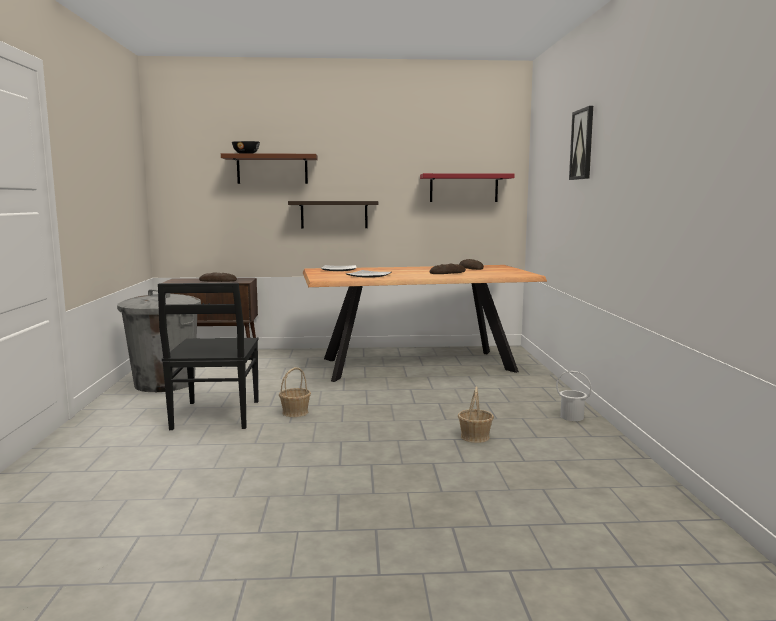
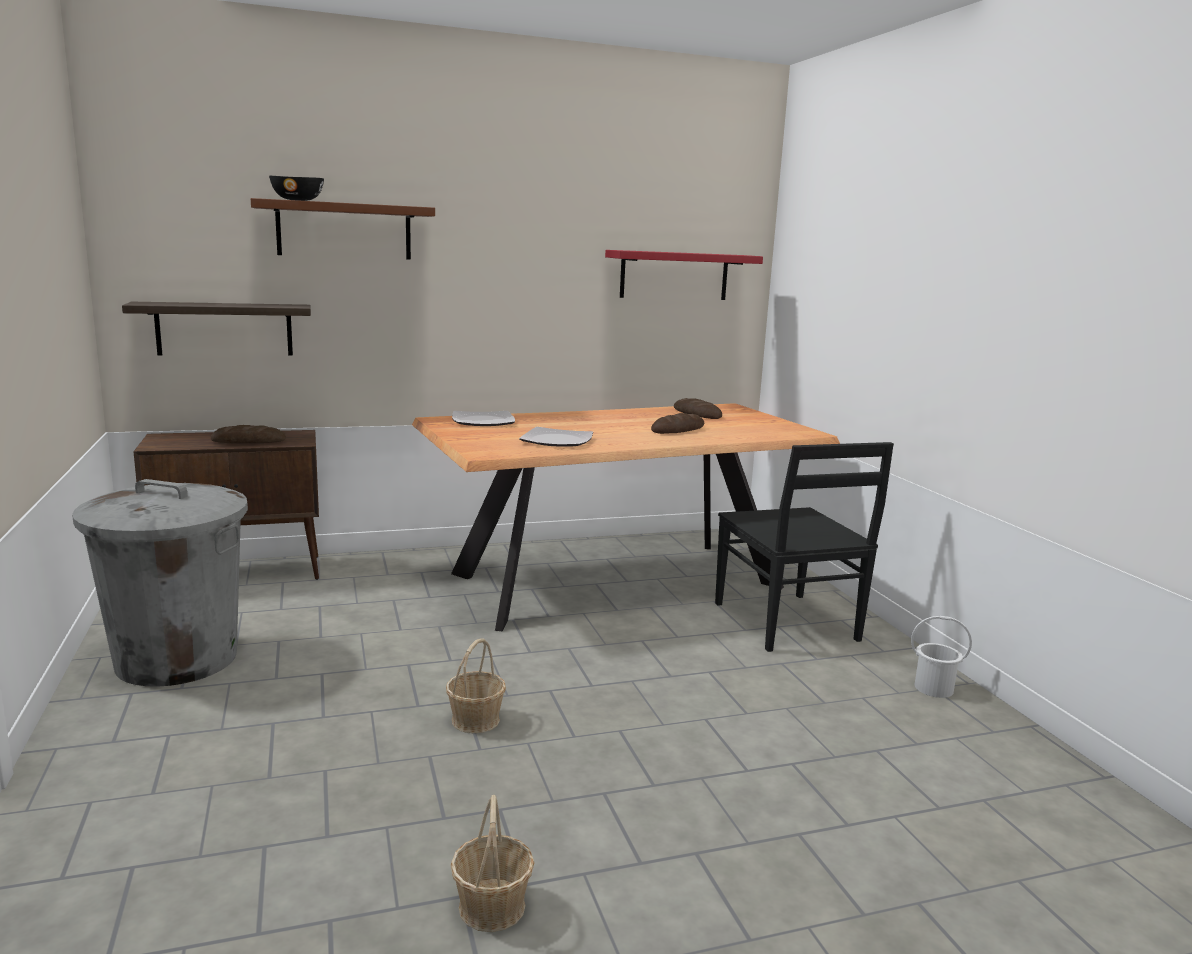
camera: 15 degrees left, 5 degrees up
black chair [158,283,259,430] -> black chair moved to [715,442,894,652]
shelf [288,201,378,229] -> shelf moved to [122,302,311,356]
basket [458,386,494,443] -> basket moved to [450,795,535,932]
picture [569,106,593,180] -> none

